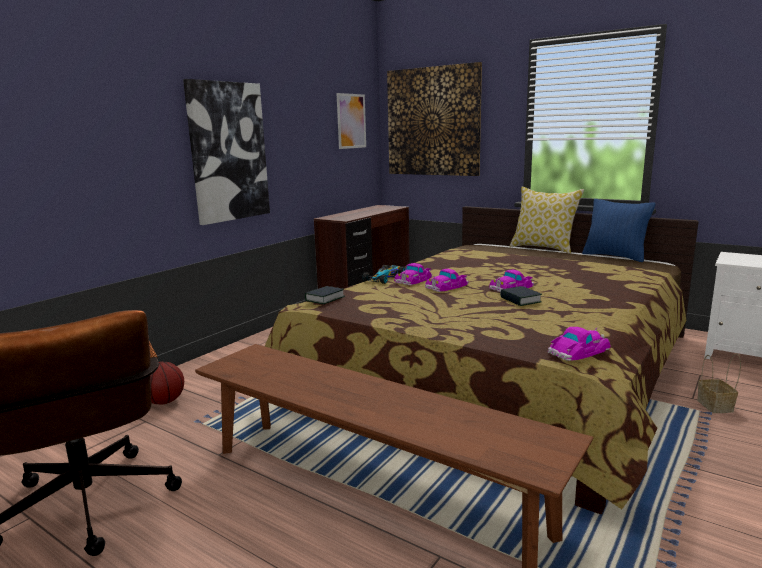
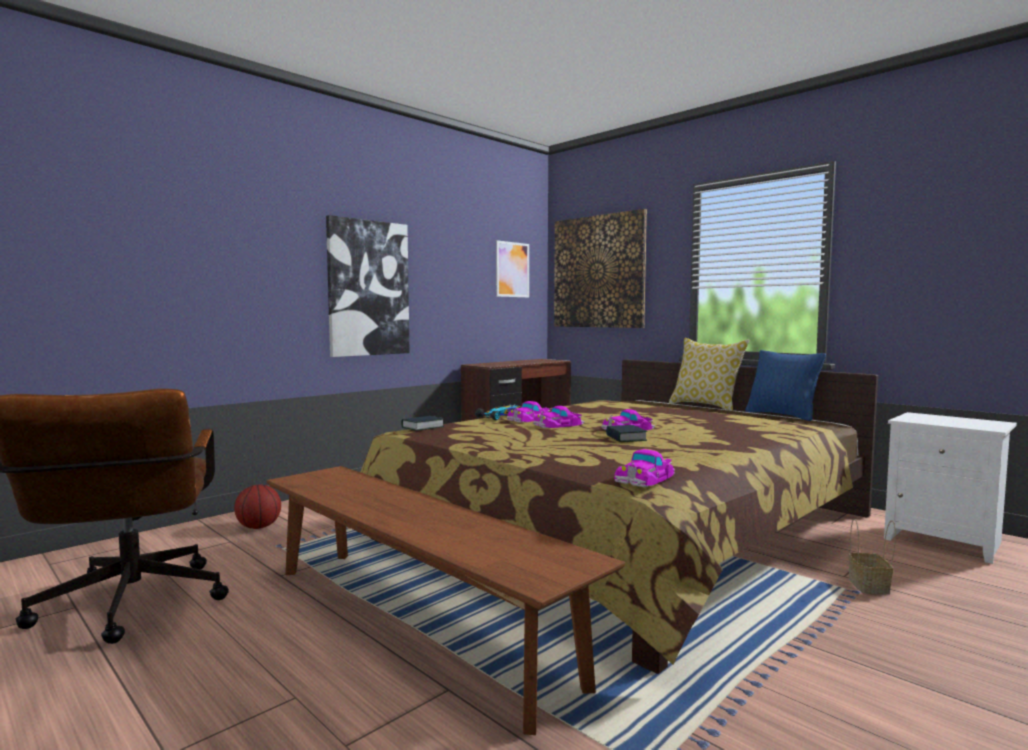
camera: 10 degrees right, 10 degrees down
toy car [547,327,610,361] -> toy car turned 150 degrees clockwise [614,449,675,487]

